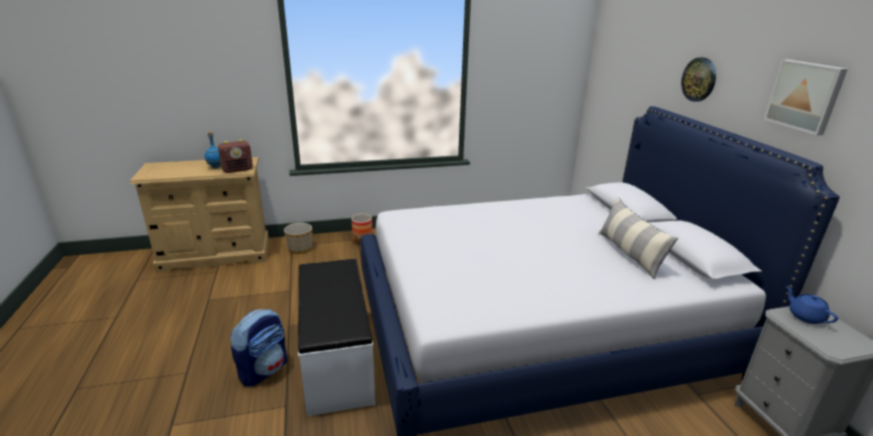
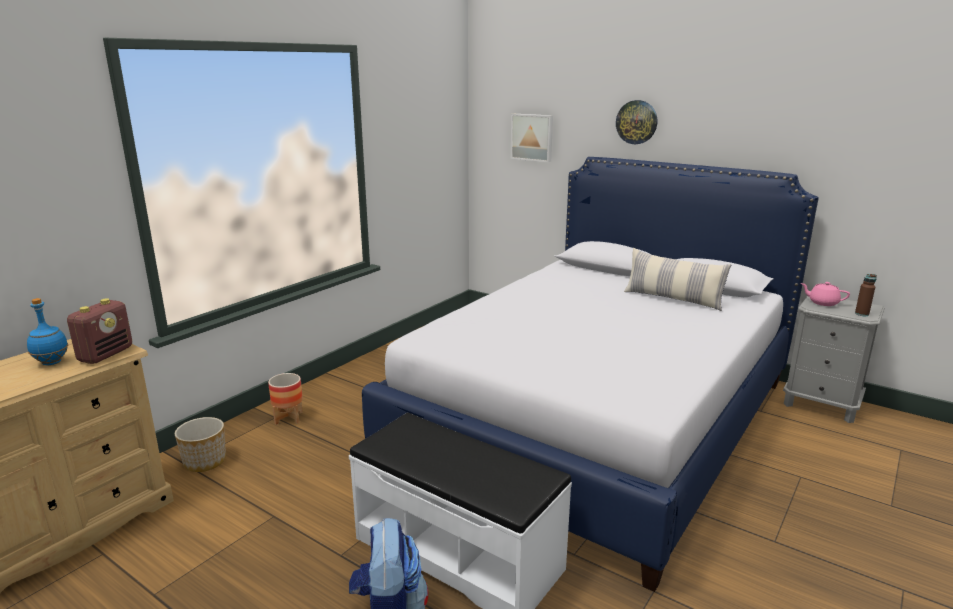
camera: 40 degrees left, 5 degrees down
picture [763,60,848,135] -> picture moved to [511,114,553,162]
blue teapot [786,286,838,324] -> pink teapot [801,282,850,306]
none -> brown bottle [855,274,877,316]

